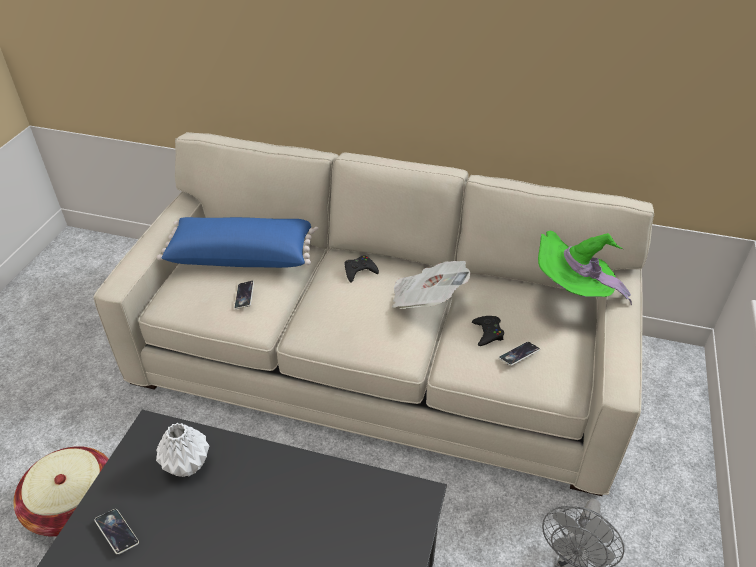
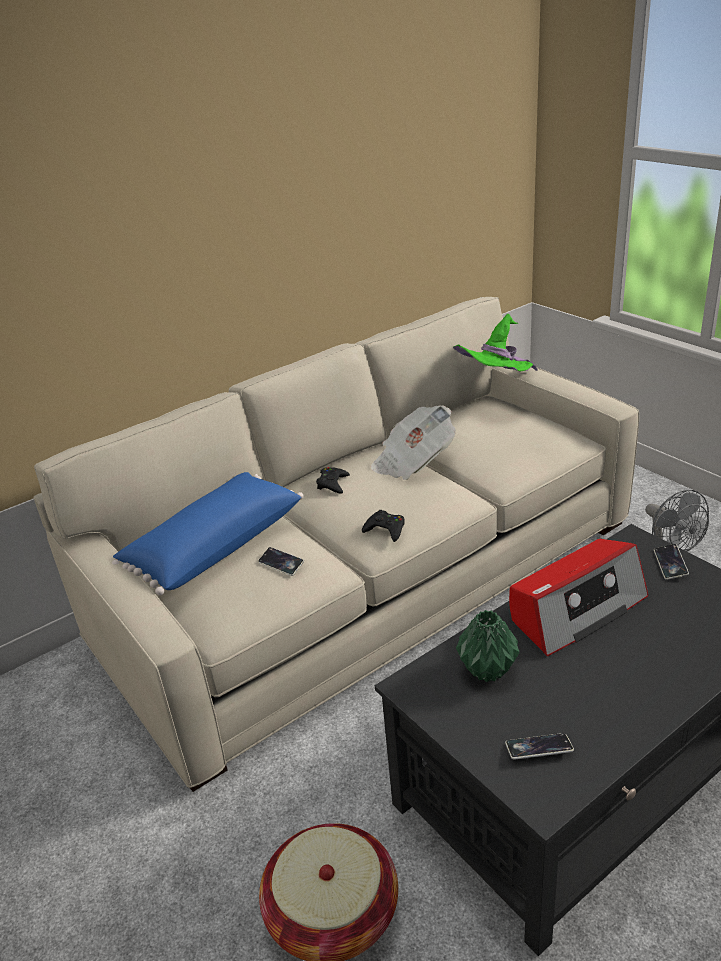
camera: 50 degrees left, 10 degrees down
white vase [156,423,209,477] -> green vase [456,610,520,682]
black game controller [472,316,504,346] -> black game controller moved to [362,510,405,542]
phone [499,342,540,366] -> phone moved to [654,544,689,580]
none -> radio [509,539,649,656]

